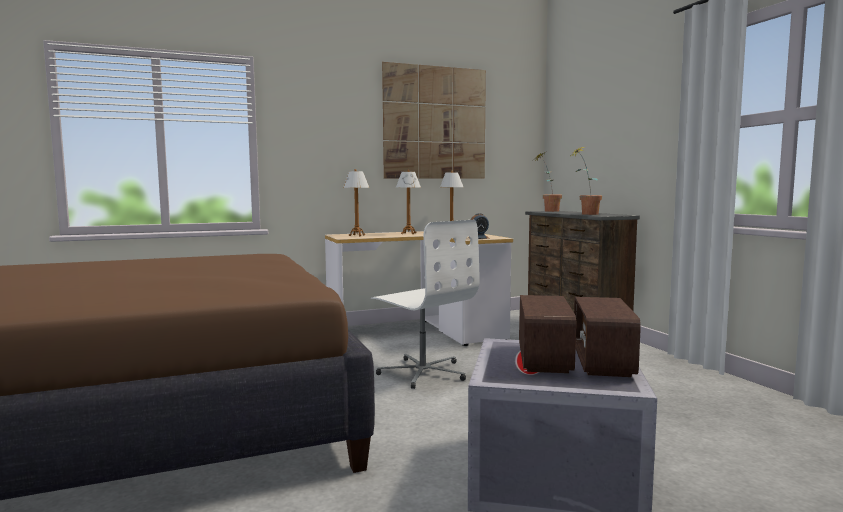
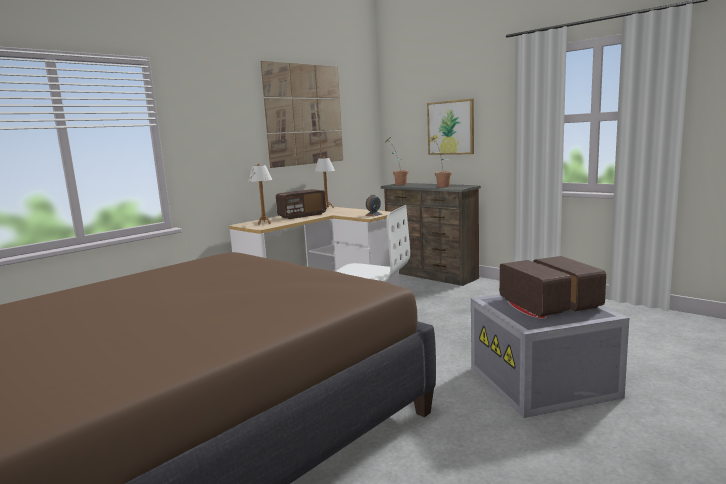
camera: 25 degrees left, 5 degrees up
table lamp [396,170,421,234] -> radio [276,189,326,219]
none -> picture [427,99,474,155]

